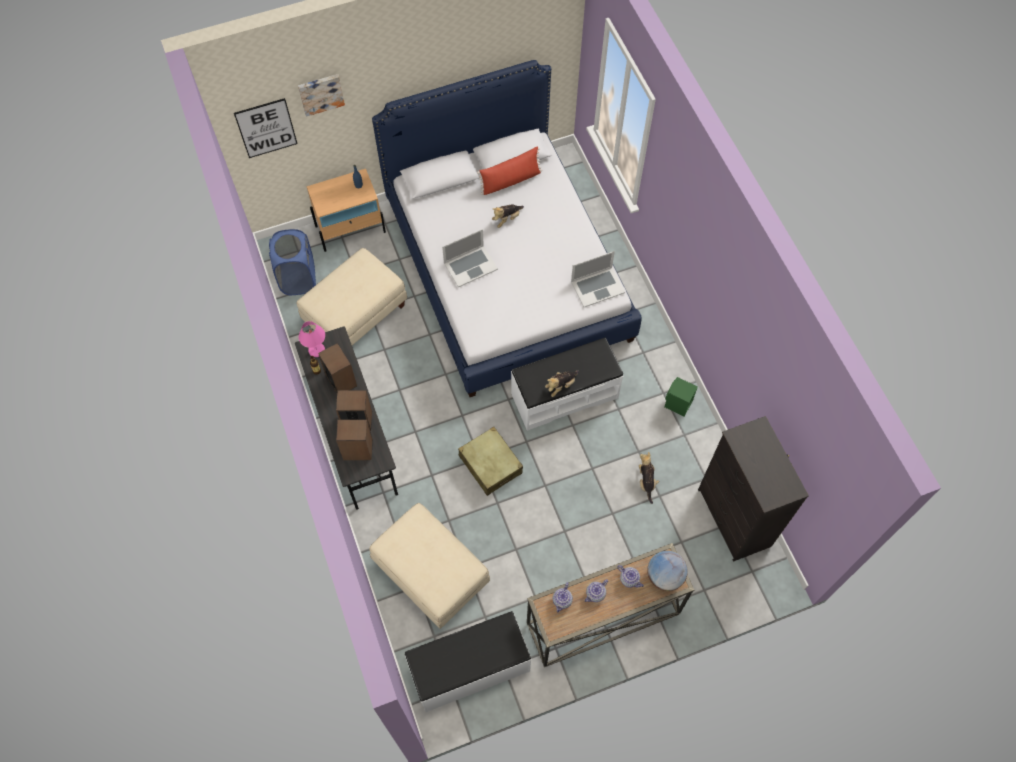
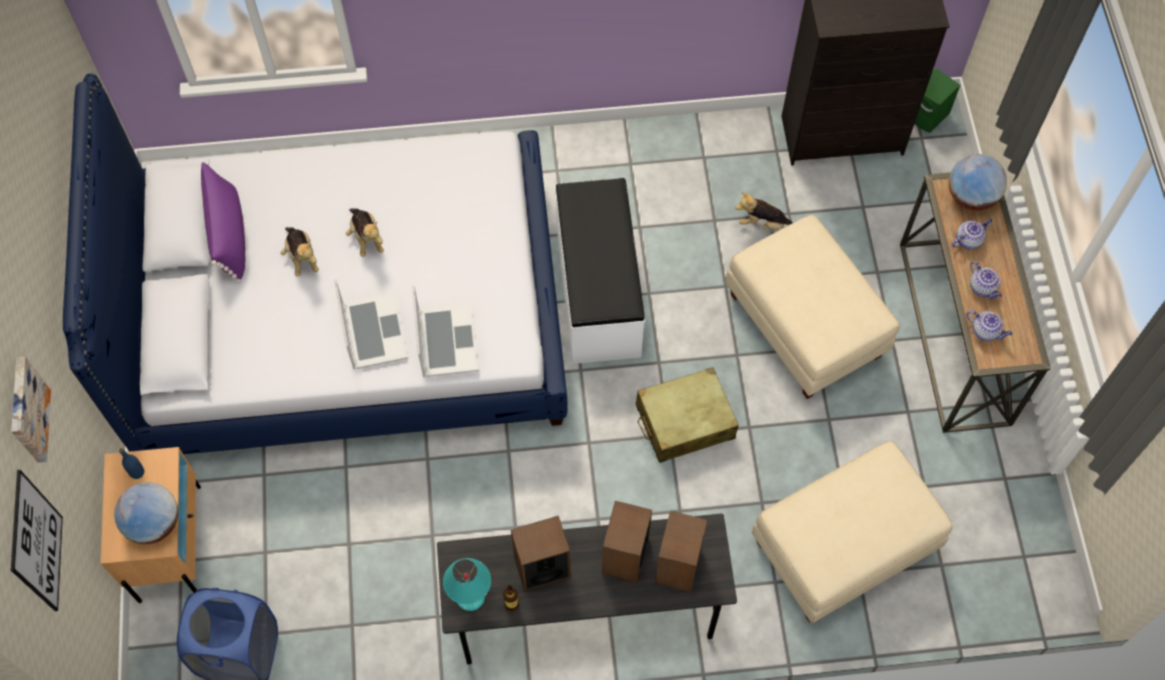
camera: 75 degrees left, 0 degrees up
beige ottoman [297,248,407,345] -> beige ottoman moved to [725,215,900,399]
pink table lamp [299,321,325,357] -> turquoise table lamp [443,558,491,611]
white bench [404,611,532,712] -> none
red pillow [477,146,542,195] -> purple pillow [201,162,245,284]
plush toy [545,370,579,397] -> plush toy moved to [346,208,384,257]
laptop [571,251,625,307] -> laptop moved to [412,285,479,377]
green speaker [664,377,698,417] -> green speaker moved to [915,68,960,133]
none -> globe [114,482,178,544]

